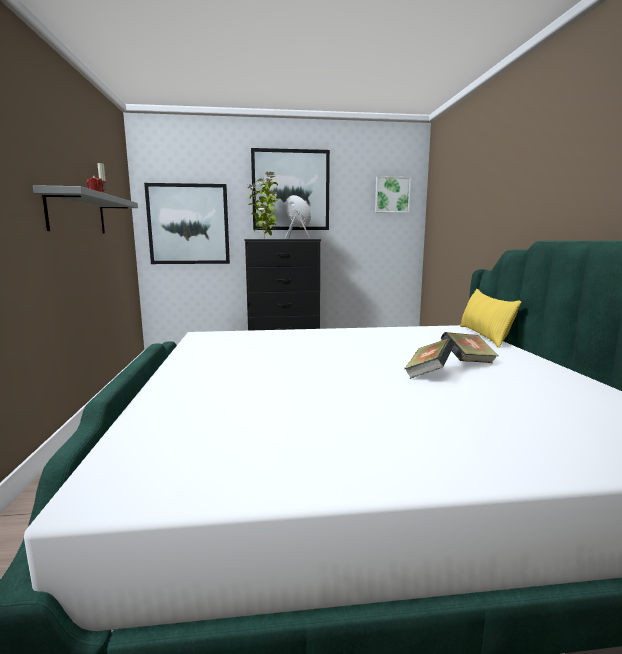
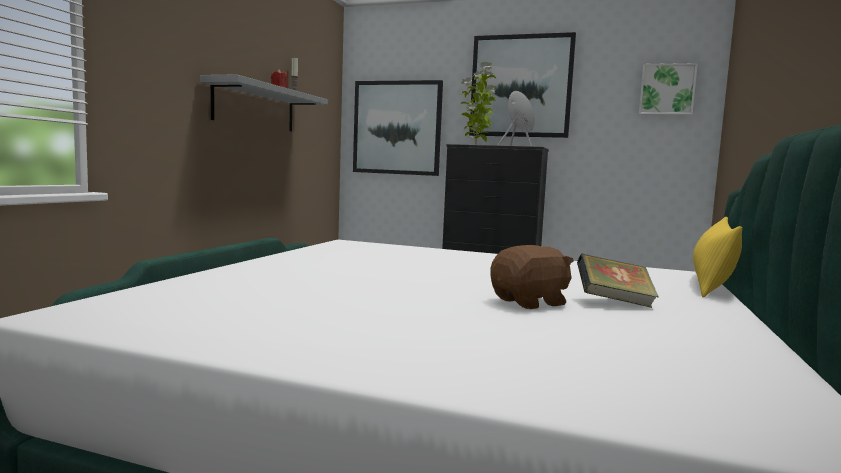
camera: 25 degrees right, 5 degrees down
book [404,338,454,378] -> brown plush toy [490,245,574,309]

